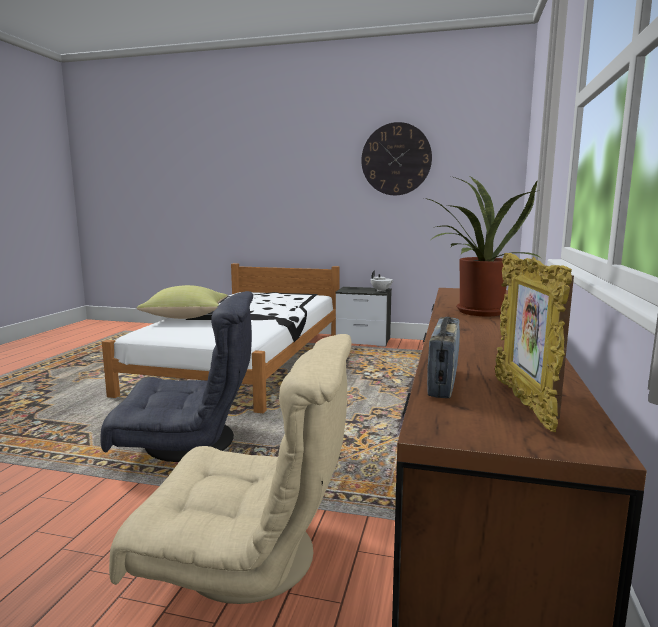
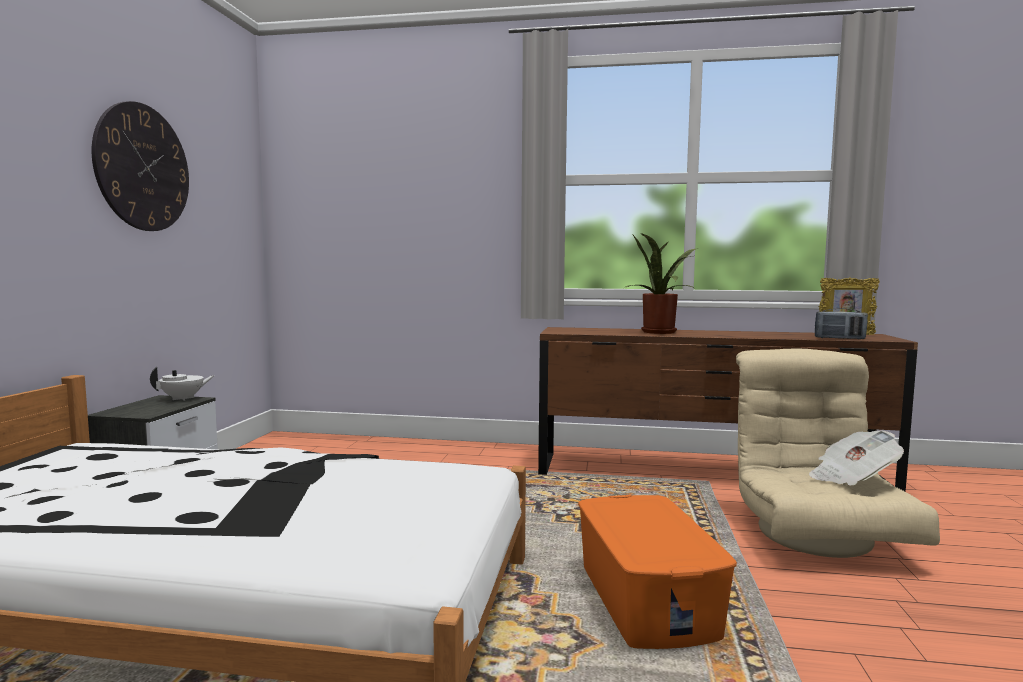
camera: 95 degrees left, 5 degrees down
grey armchair [100,291,253,462] -> orange storage box [578,495,737,649]
yellow pillow [136,285,228,319] -> none
none -> newspaper [809,431,904,486]

